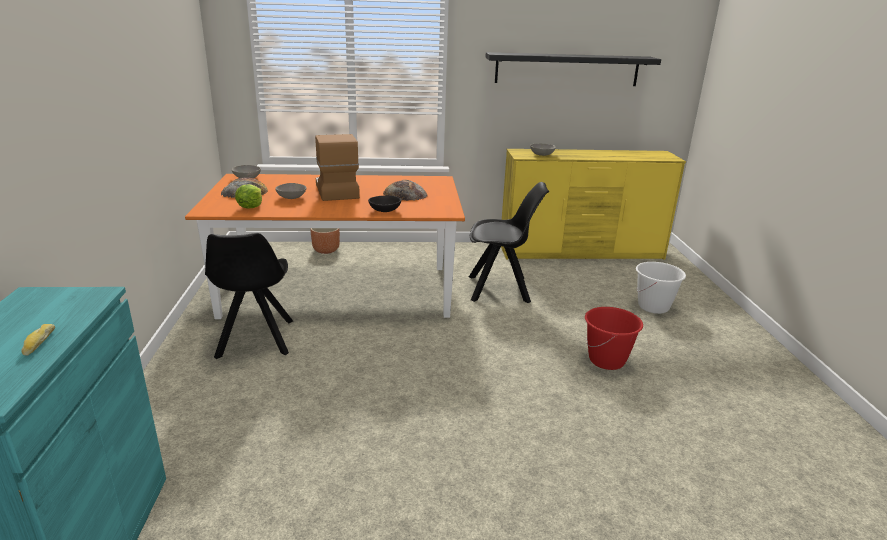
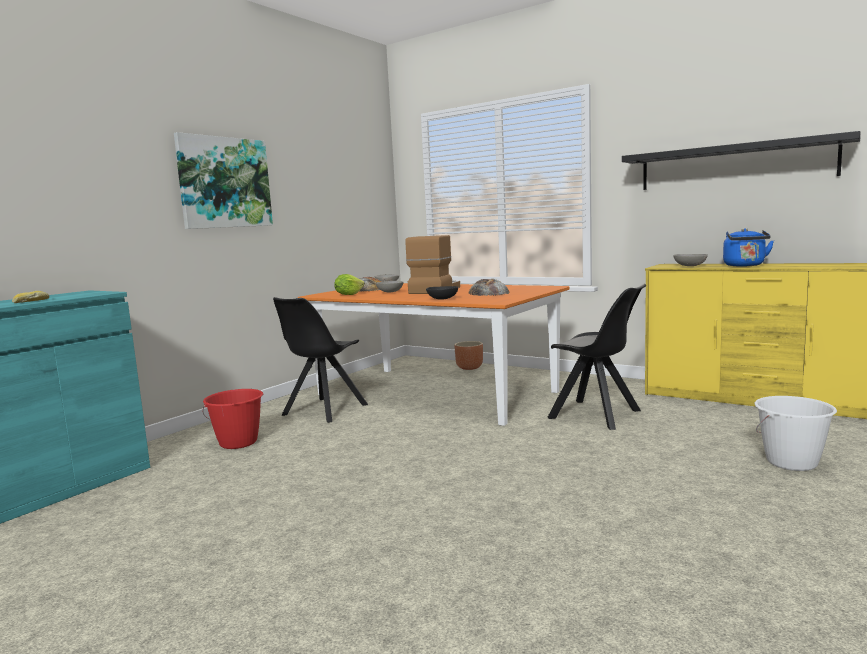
camera: 40 degrees right, 15 degrees down
red bucket [585,307,643,370] -> red bucket moved to [203,389,263,449]
none -> picture [174,132,273,229]
none -> blue kettle [723,228,774,267]

